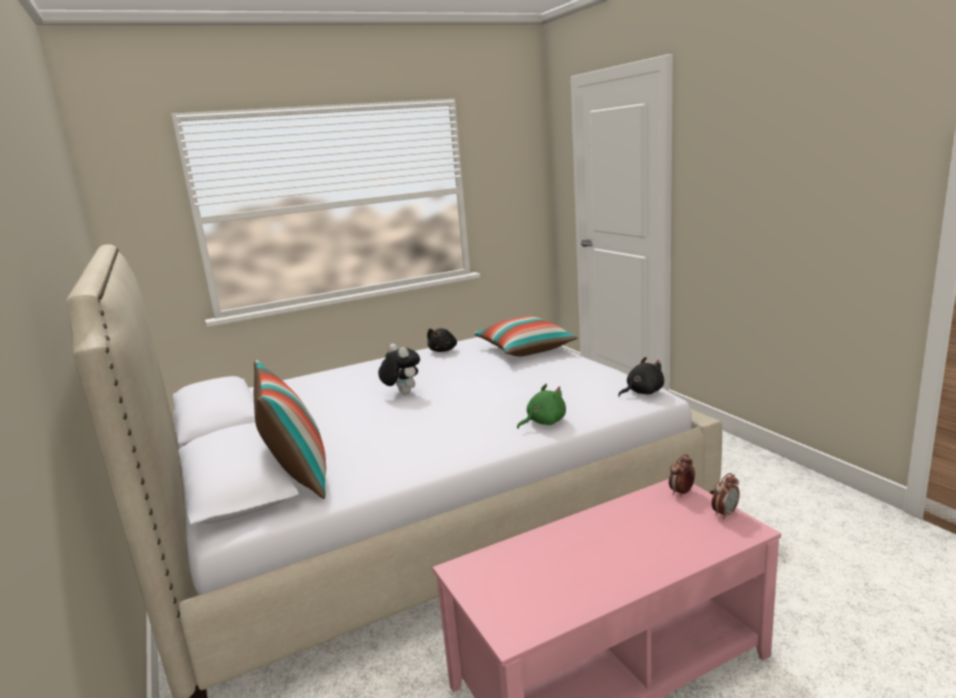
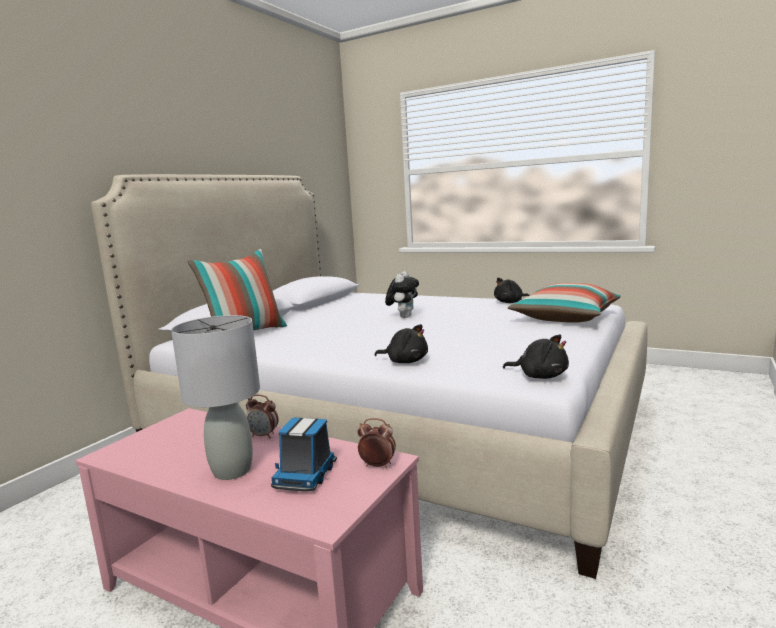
camera: 55 degrees right, 5 degrees down
green plush toy [517,384,566,429] -> black plush toy [374,324,428,363]
alarm clock [712,473,740,520] -> alarm clock moved to [246,395,278,438]
none -> grey table lamp [171,315,260,480]
none -> toy truck [271,418,337,492]

